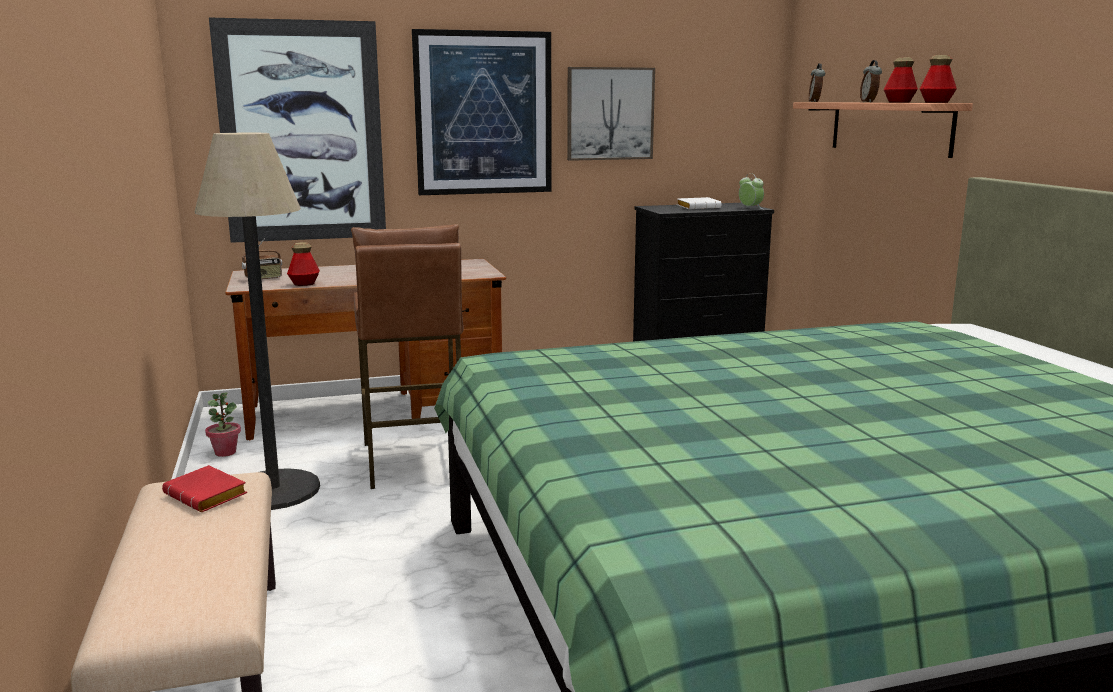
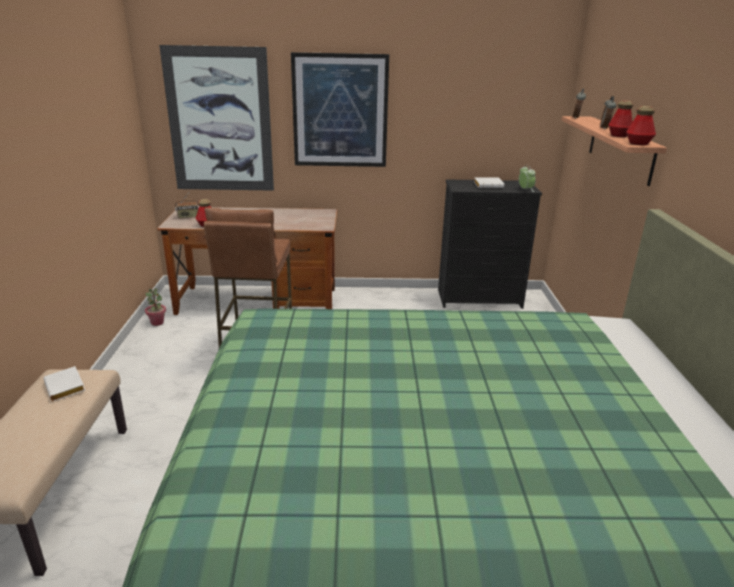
camera: 15 degrees right, 10 degrees up
red book [162,465,247,512] -> white book [44,366,85,401]
floor lamp [195,133,320,510] -> none
picture [567,67,655,161] -> none

